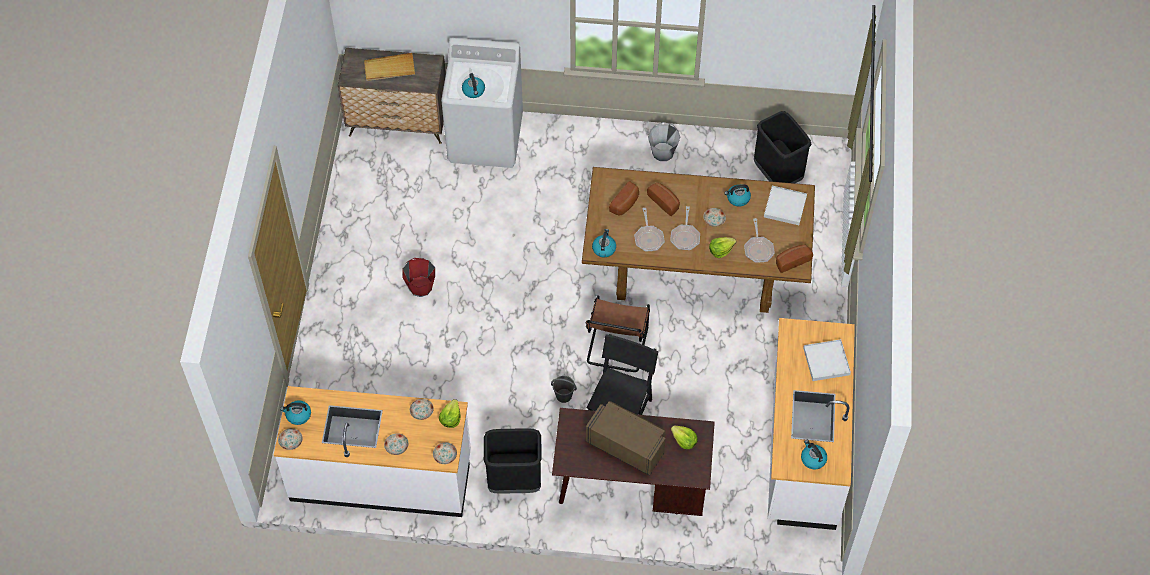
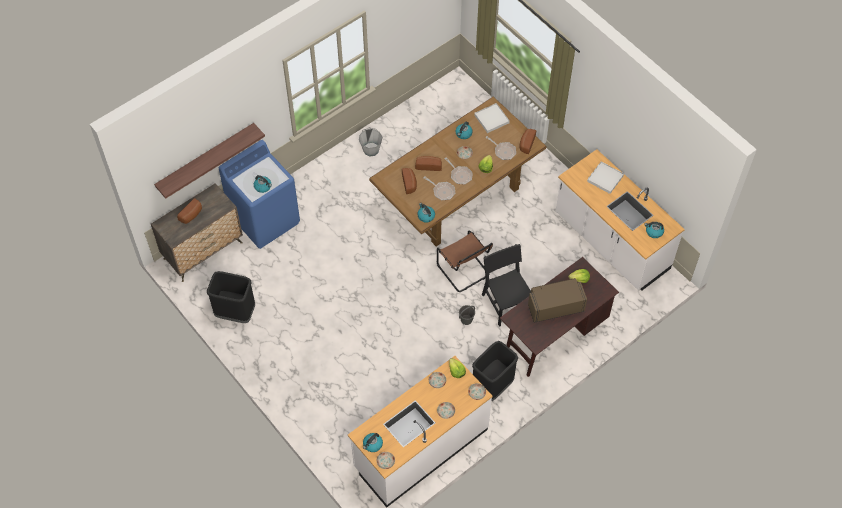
camera: 45 degrees left, 0 degrees up
beige tray [364,53,415,81] -> bread [177,198,202,224]
red bucket [402,258,435,297] -> none
white washing machine [441,38,523,168] -> blue washing machine [219,140,300,249]
black trash can [754,111,812,183] -> black trash can moved to [207,271,255,323]
none -> shelf [154,123,265,199]

